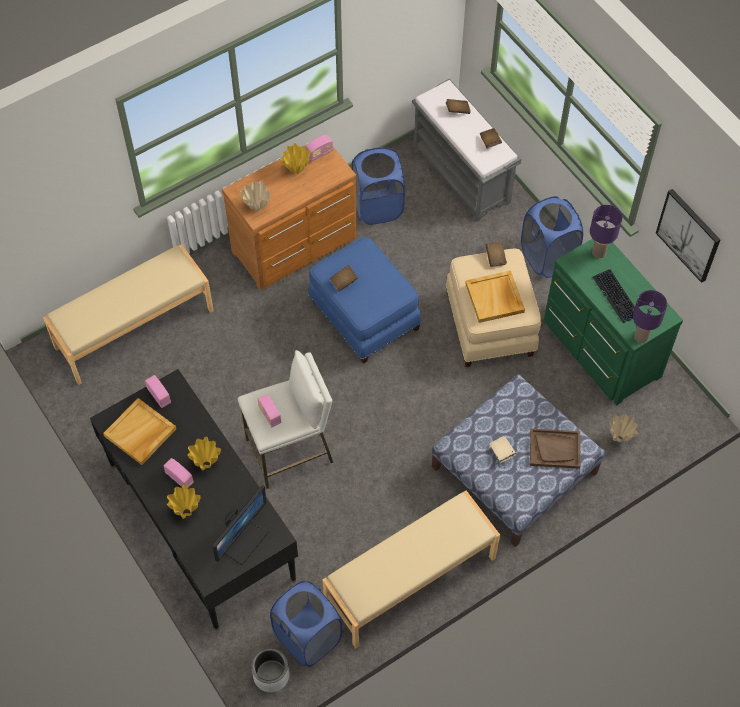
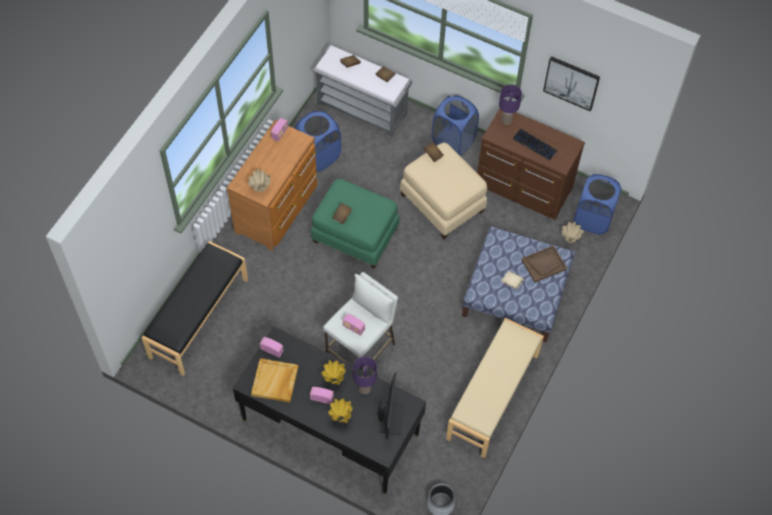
camera: 30 degrees left, 0 degrees up
beige bench [43,244,214,385] -> black bench [142,241,248,376]
blue laundry basket [270,581,342,667] -> blue laundry basket moved to [574,174,622,234]
yellow vase [280,143,311,174] -> none
blue ottoman [309,237,421,364] -> green ottoman [311,179,400,269]
beige tray [465,271,525,323] -> none
green dresser [544,238,683,405] -> brown dresser [477,109,585,220]
purple table lamp [633,290,667,343] -> purple table lamp moved to [353,356,377,394]

